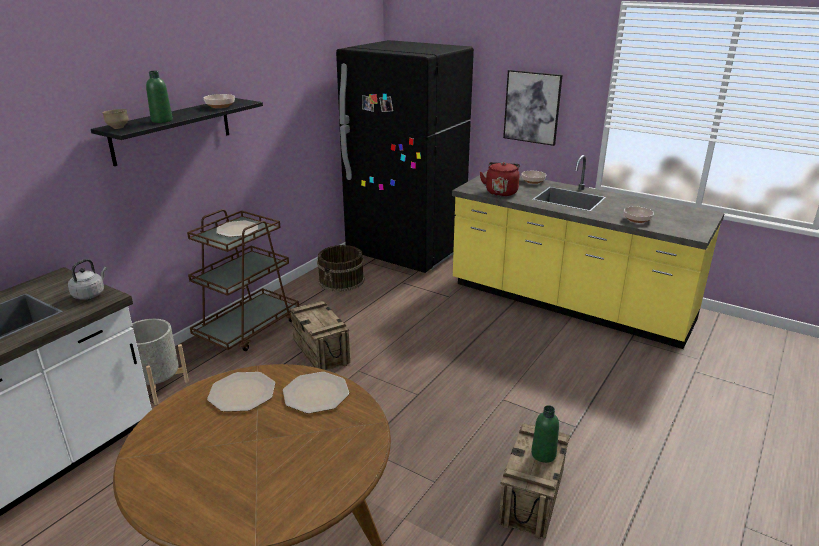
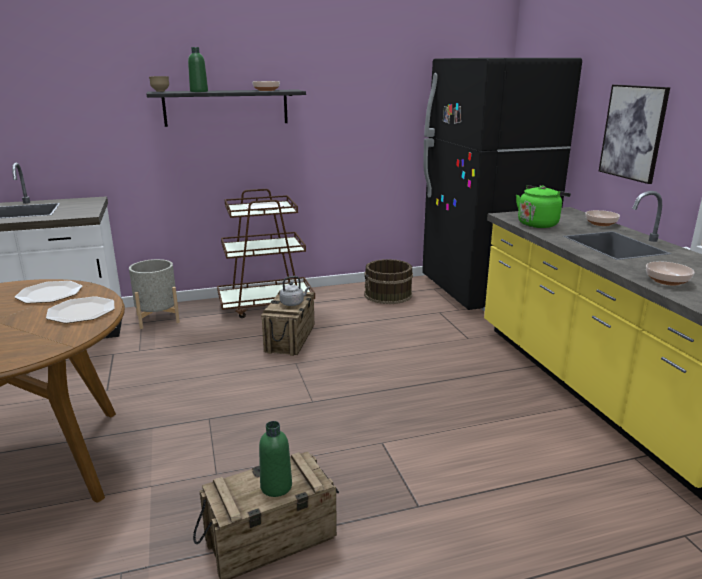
camera: 40 degrees right, 5 degrees down
grey kettle [68,259,107,300] -> grey kettle moved to [279,276,310,306]
red kettle [480,162,520,196] -> green kettle [516,185,571,228]

